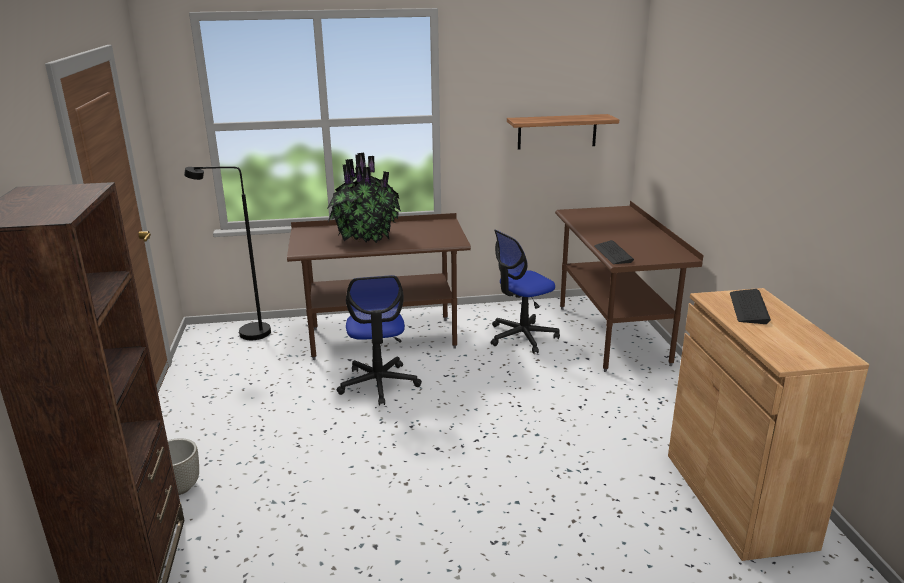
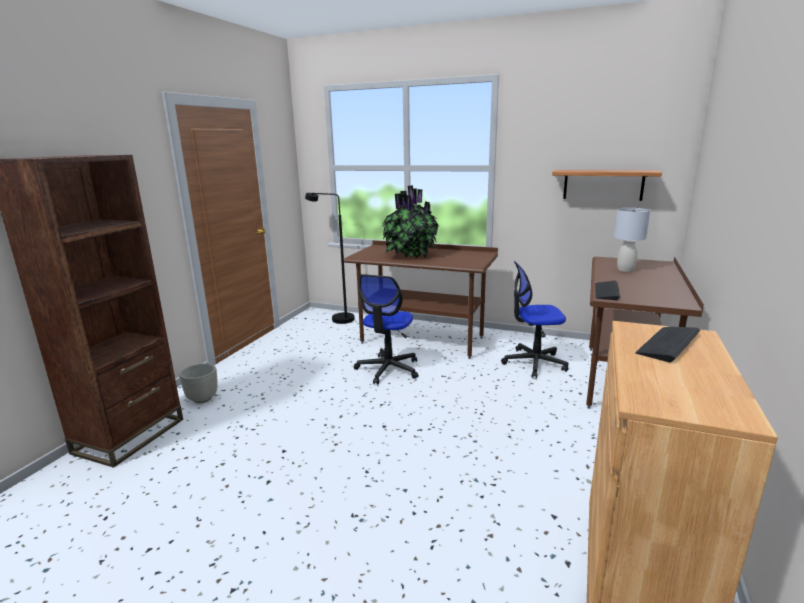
camera: 30 degrees right, 5 degrees down
none -> grey table lamp [614,208,650,272]

